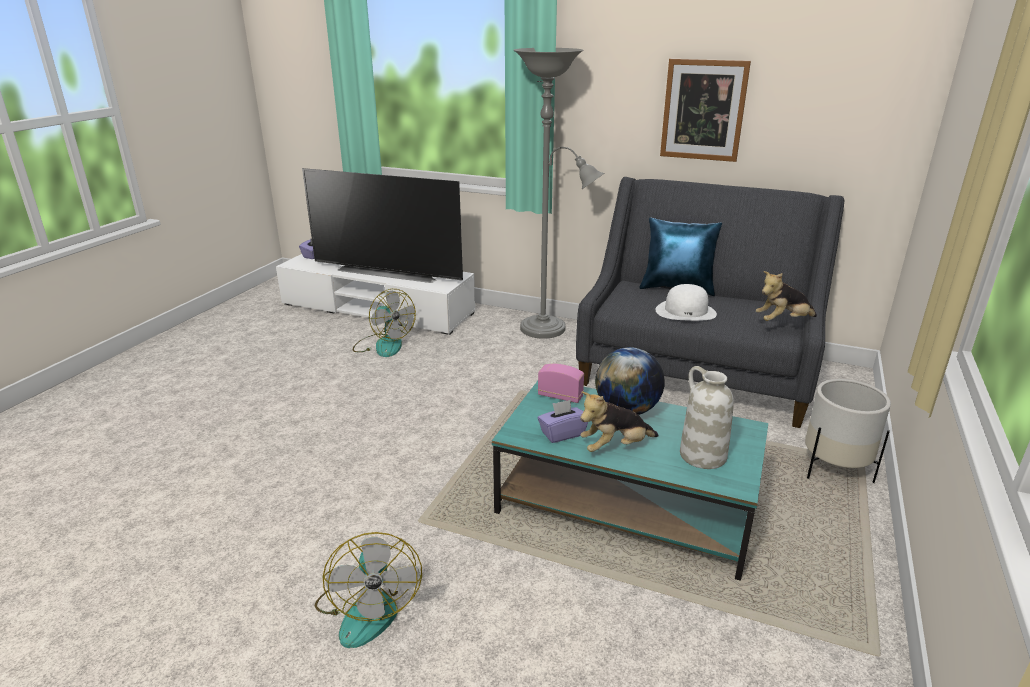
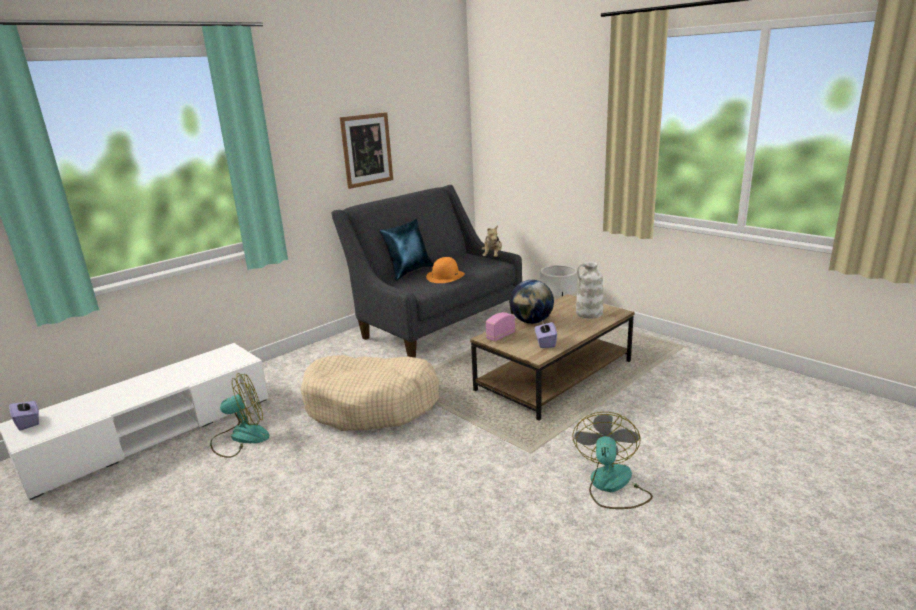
camera: 65 degrees left, 5 degrees down
television [302,168,463,283] -> none
fan [315,532,422,648] -> fan turned 90 degrees counterclockwise [572,412,653,509]
turquoise coffee table [492,381,768,581] -> brown coffee table [470,294,634,420]
grey floor lamp [514,48,604,339] -> none
plush toy [580,392,659,452] -> none
white hat [656,284,717,321] -> orange hat [426,257,465,283]
none -> beige dog bed [301,355,439,431]

